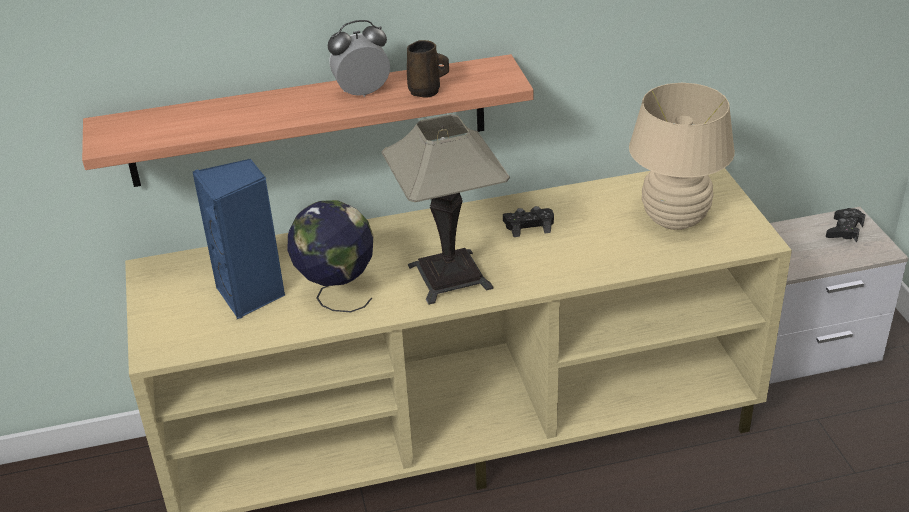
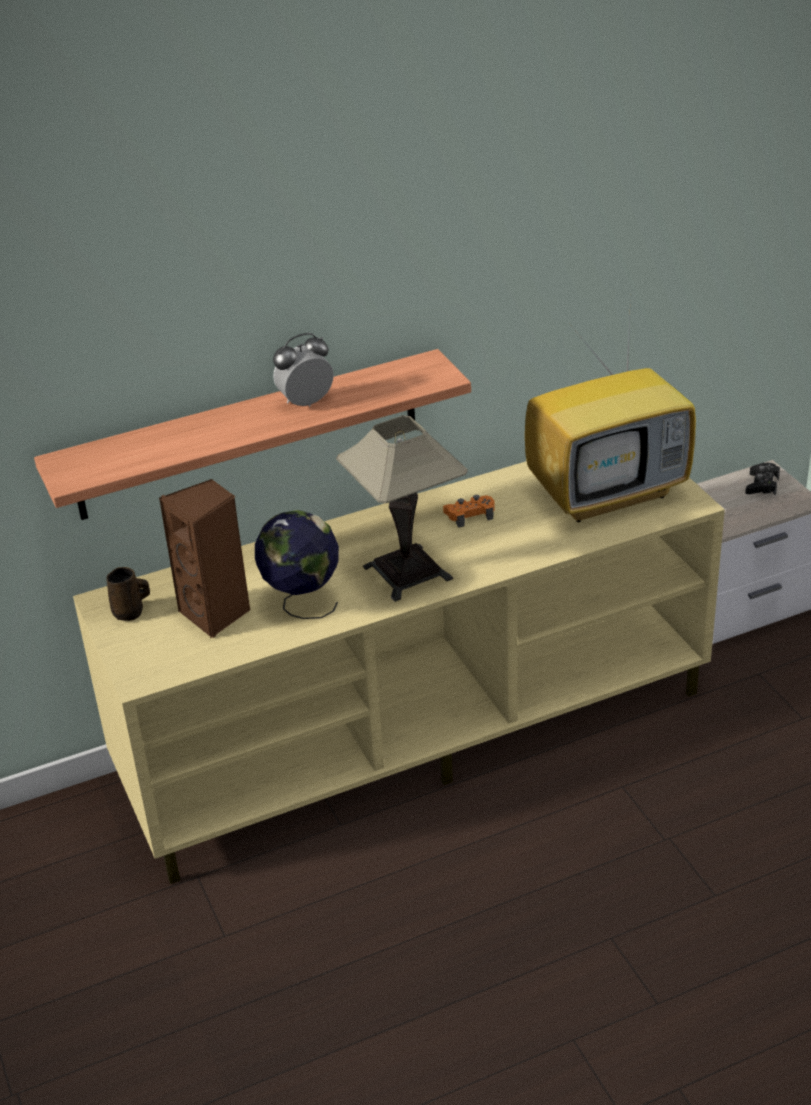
camera: 10 degrees left, 0 degrees up
blue speaker [192,159,285,319] -> brown speaker [159,479,251,639]
brown mug [407,40,449,98] -> brown mug moved to [106,567,150,621]
black game controller [503,206,554,237] -> orange game controller [443,495,495,528]
beige table lamp [629,83,735,230] -> television [525,297,696,522]

